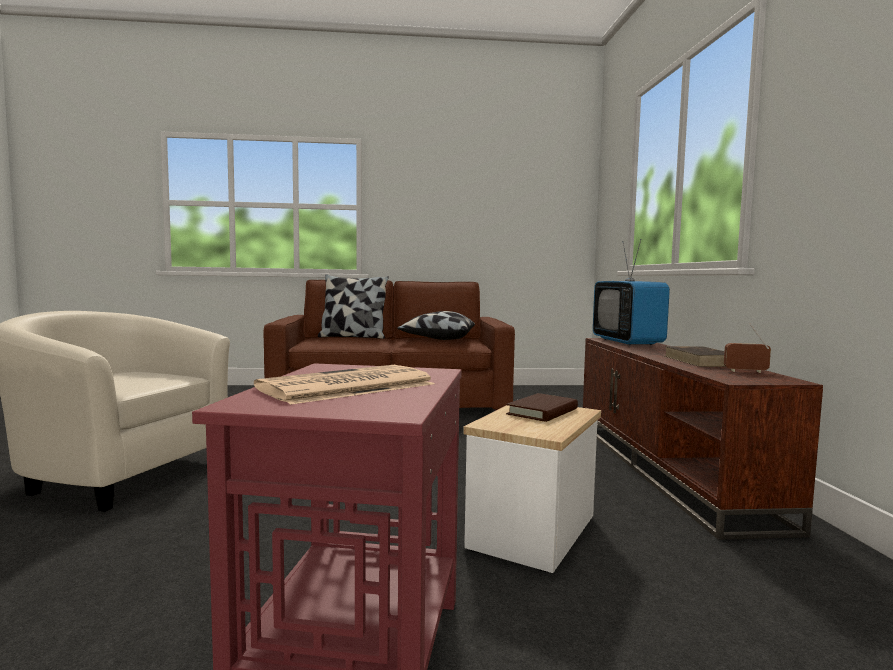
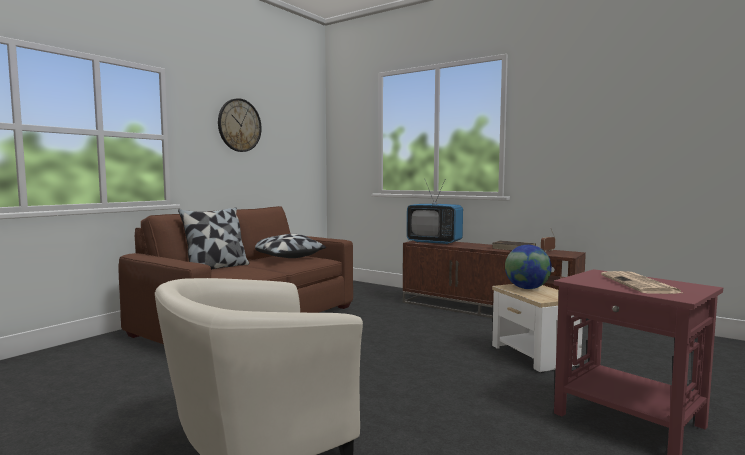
camera: 50 degrees left, 0 degrees up
brown book [506,393,578,422] -> globe [505,245,552,289]
none -> wall clock [218,98,262,152]

